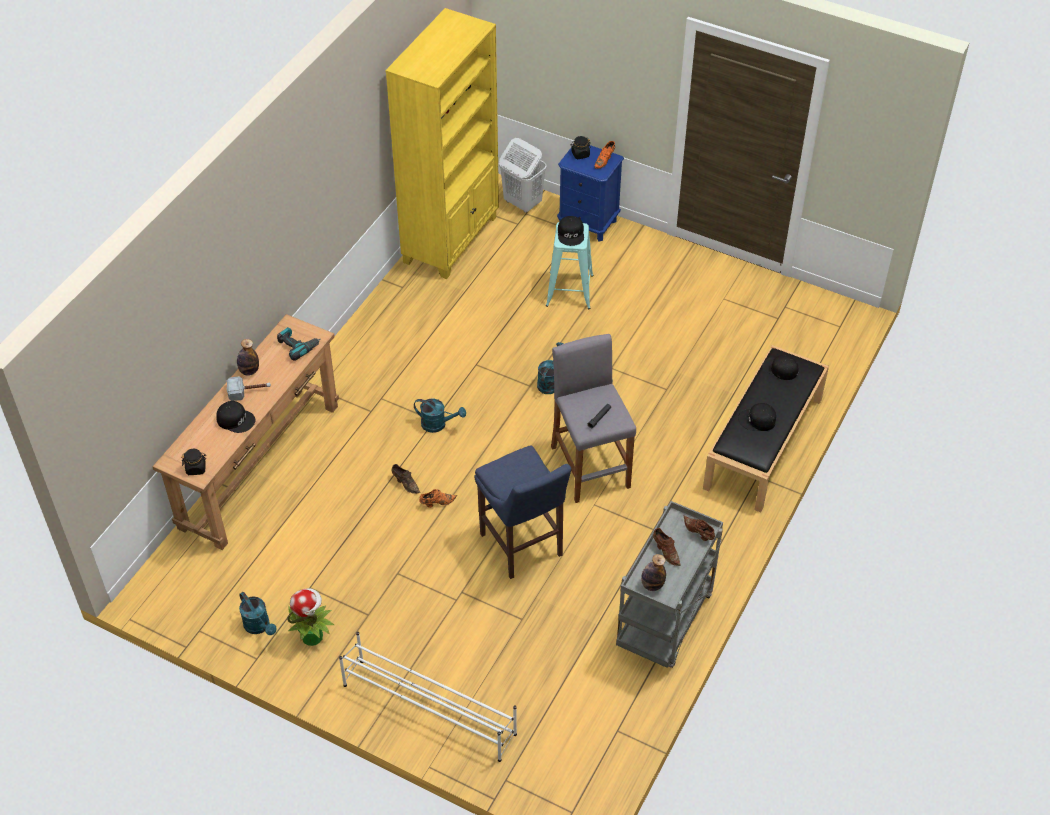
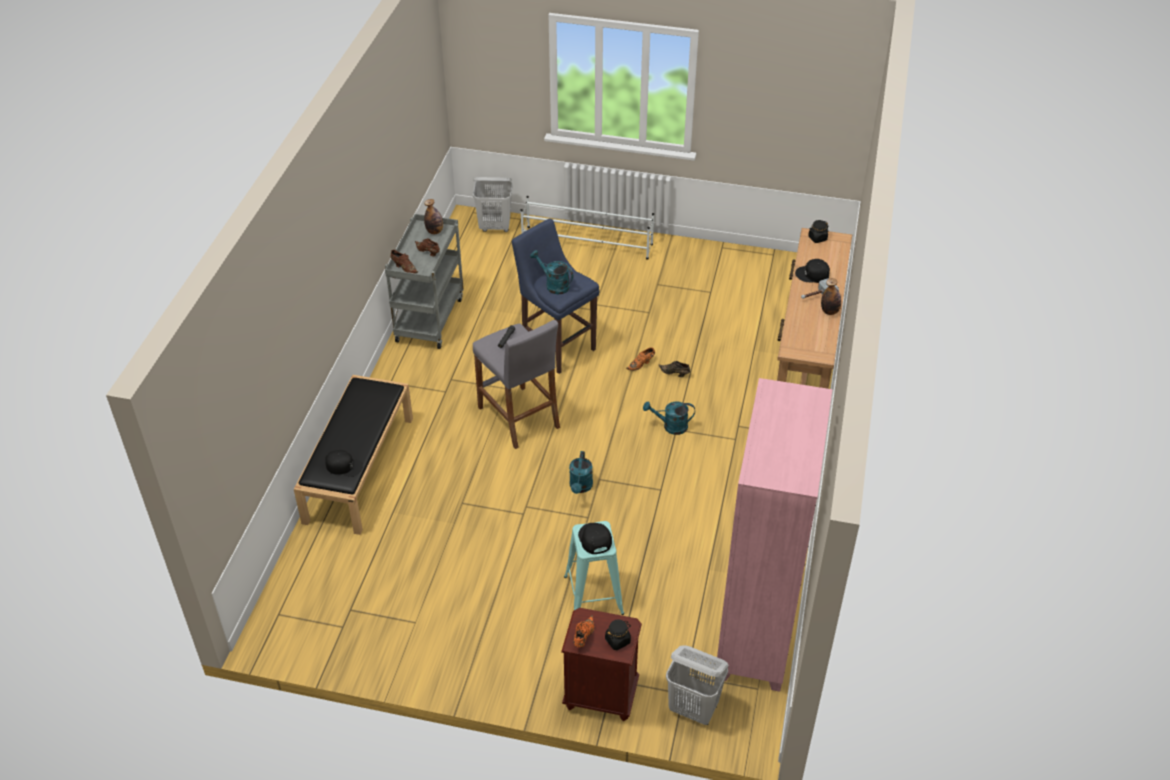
camera: 165 degrees right, 5 degrees down
turquoise watering can [239,592,276,635] -> turquoise watering can moved to [530,250,573,294]
power drill [277,327,320,361] -> none
potted plant [287,588,334,646] -> none
yellow bookcase [385,8,499,279] -> pink bookcase [717,378,832,692]
blue nightstand [557,145,624,241] -> brown nightstand [561,608,642,721]
black cap [738,403,776,431] -> none
none -> white laundry basket [473,177,513,232]

